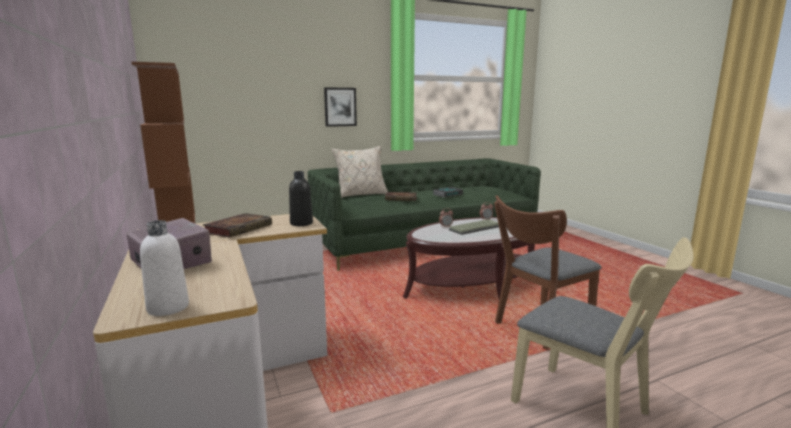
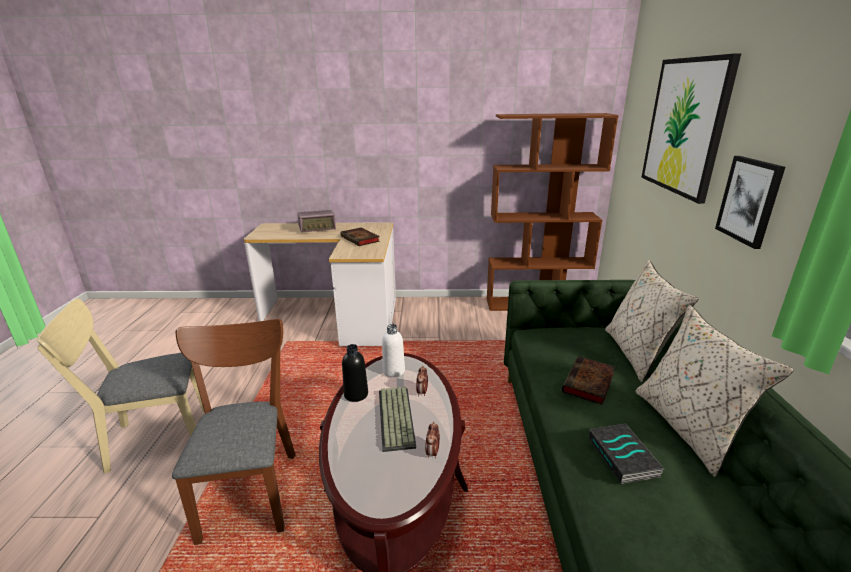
camera: 115 degrees right, 10 degrees up
white bottle [140,220,189,316] -> white bottle moved to [382,324,405,377]
black bottle [289,171,313,226] -> black bottle moved to [342,344,368,402]
none -> beige pillow [635,305,794,477]
none -> picture [641,53,741,204]

